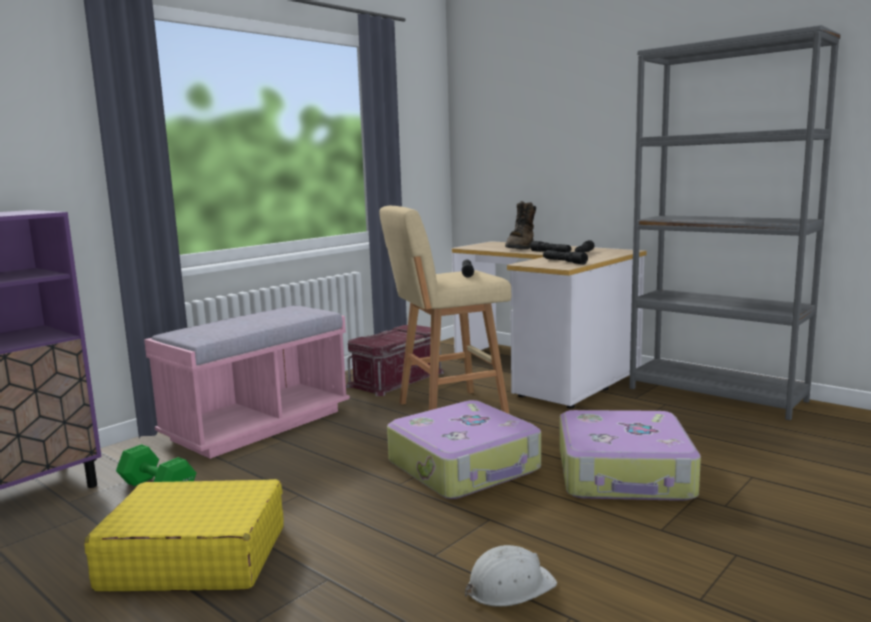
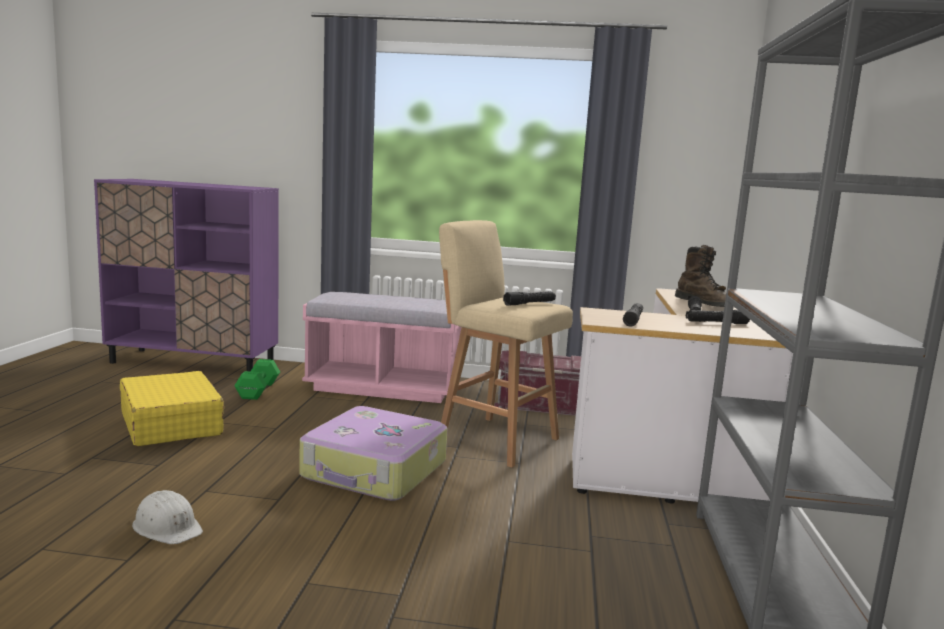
camera: 55 degrees right, 0 degrees up
brown boot [505,201,536,249] -> brown boot turned 105 degrees counterclockwise [675,245,726,307]
suitcase [560,410,701,501] -> none

